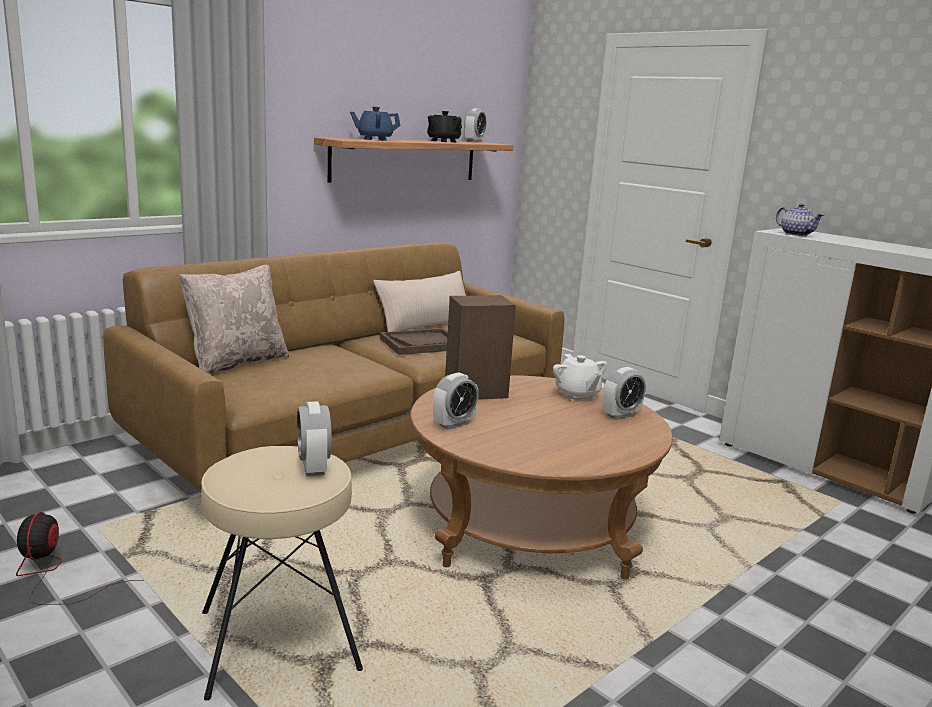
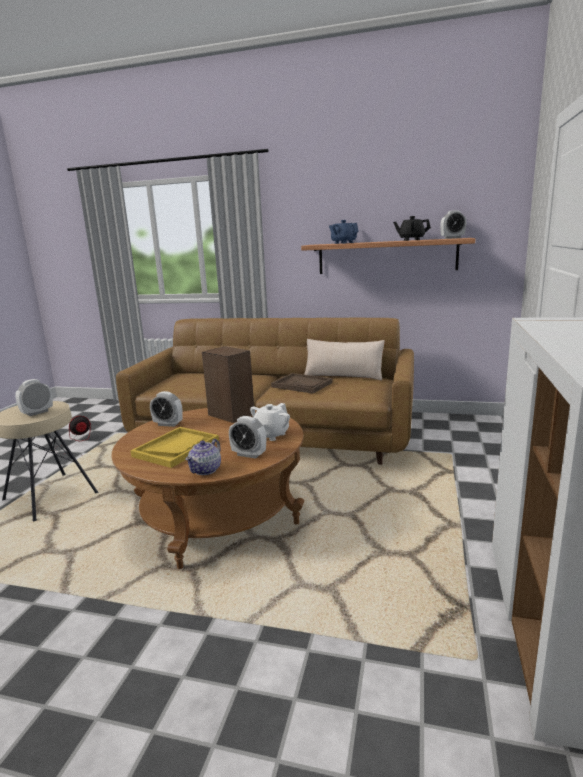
camera: 60 degrees right, 0 degrees up
beige pillow [180,265,289,373] -> none
teapot [776,203,824,236] -> teapot moved to [185,439,221,475]
none -> yellow tray [130,427,219,468]

